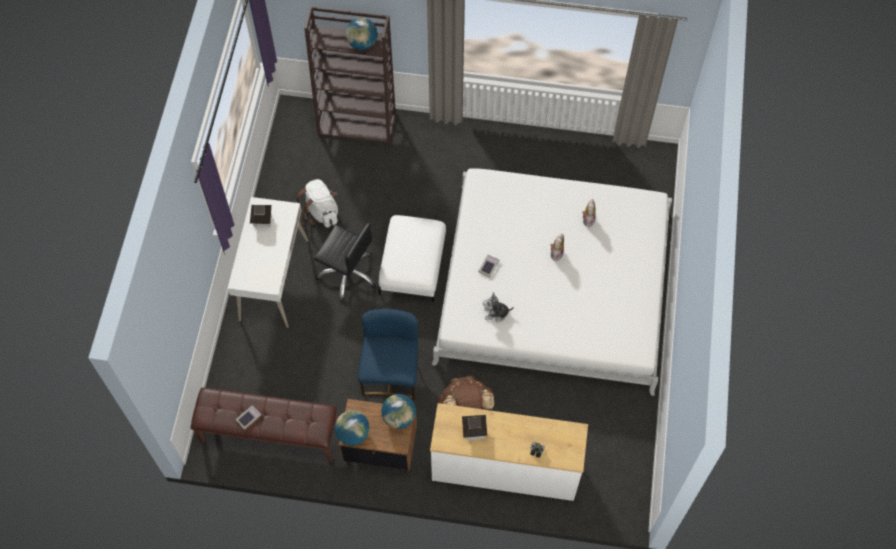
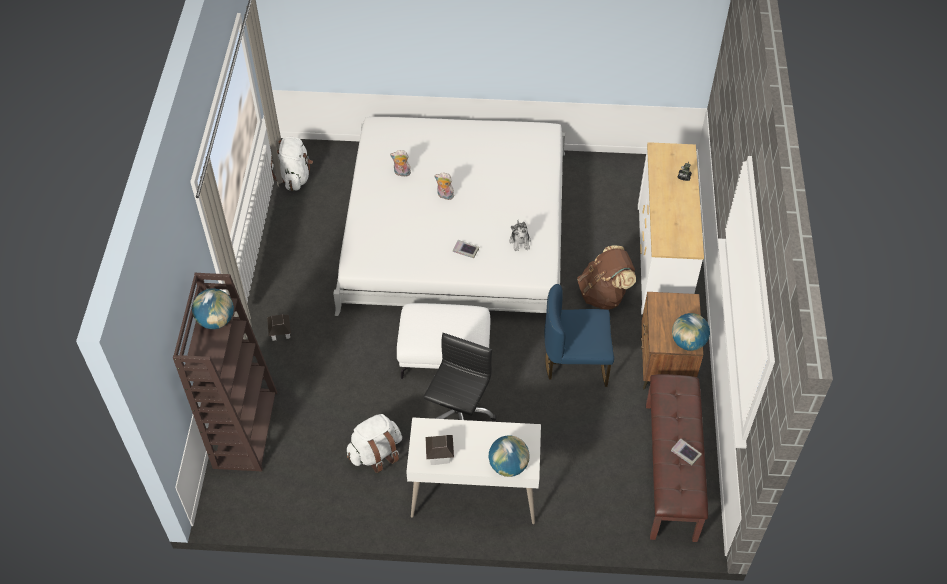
camera: 95 degrees left, 10 degrees down
globe [381,394,416,429] -> globe moved to [489,435,530,477]
toy house [462,415,487,440] -> toy house moved to [267,315,291,341]
none -> white backpack [270,137,313,191]

